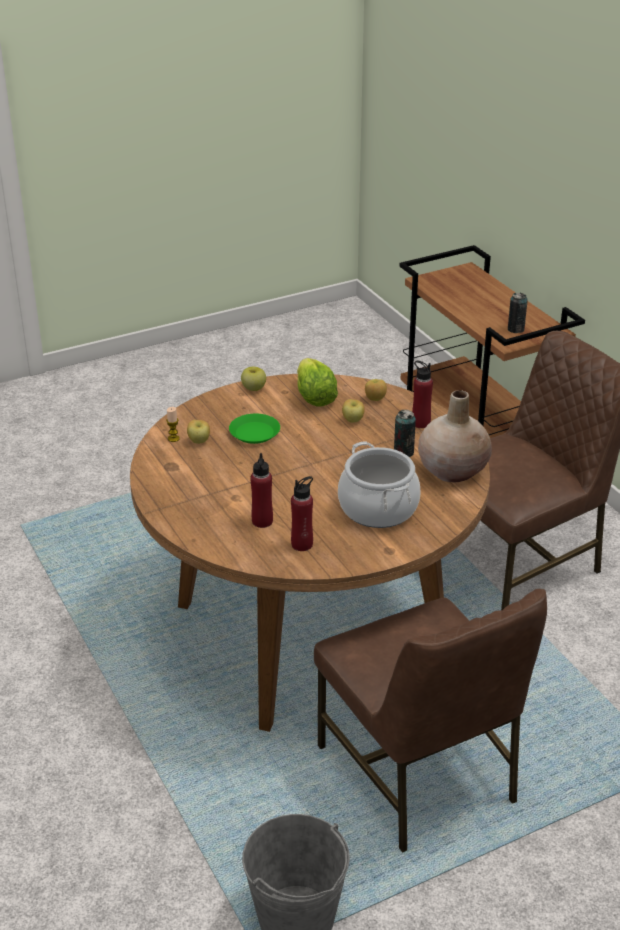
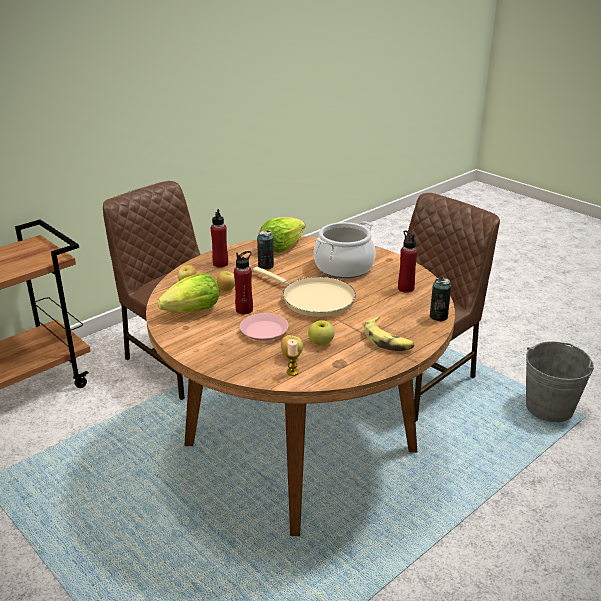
camera: 105 degrees left, 5 degrees down
green plate [229,414,280,444] -> pink plate [240,313,288,341]
apple [241,366,266,391] -> apple moved to [308,320,335,346]
red bottle [250,453,273,528] -> red bottle moved to [234,251,253,314]
beige vase [418,390,492,482] -> lettuce [259,217,305,253]
can [508,292,528,333] -> can moved to [430,277,451,321]
none -> beige frying pan [253,267,356,317]
none -> banana [364,316,414,351]

